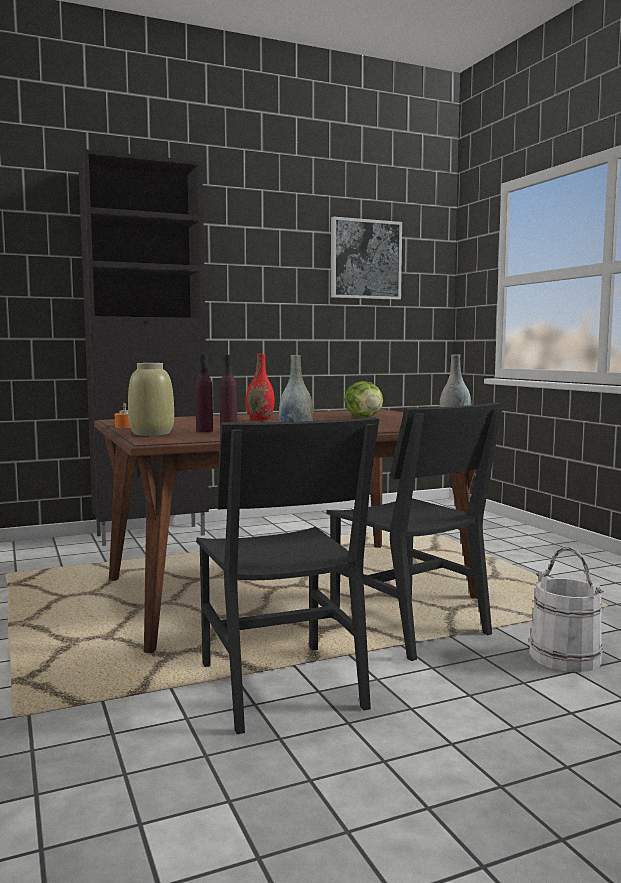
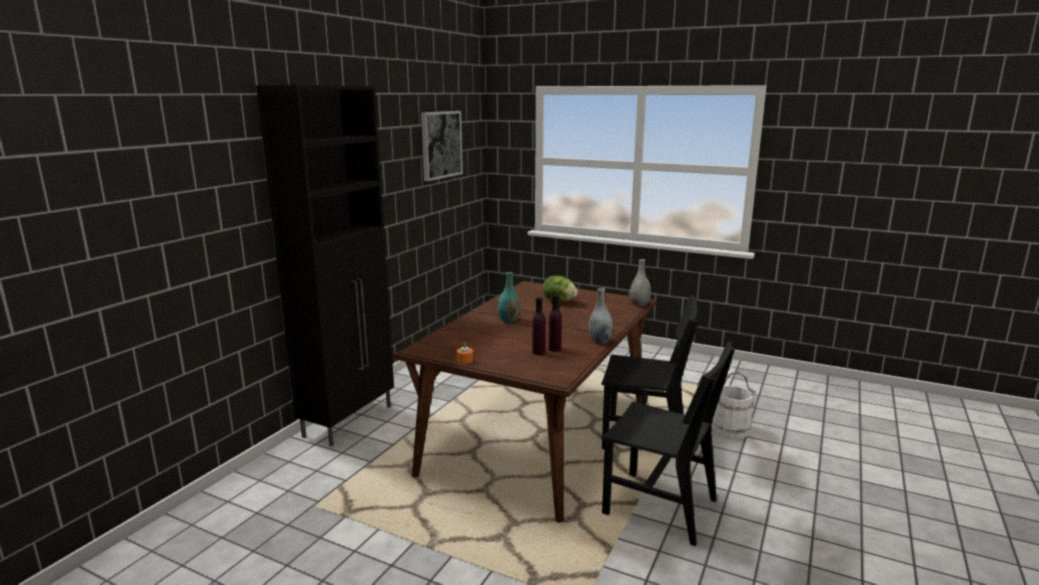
camera: 40 degrees left, 10 degrees up
beige vase [128,363,174,436] -> none
red vase [245,354,275,420] -> turquoise vase [498,272,520,323]

